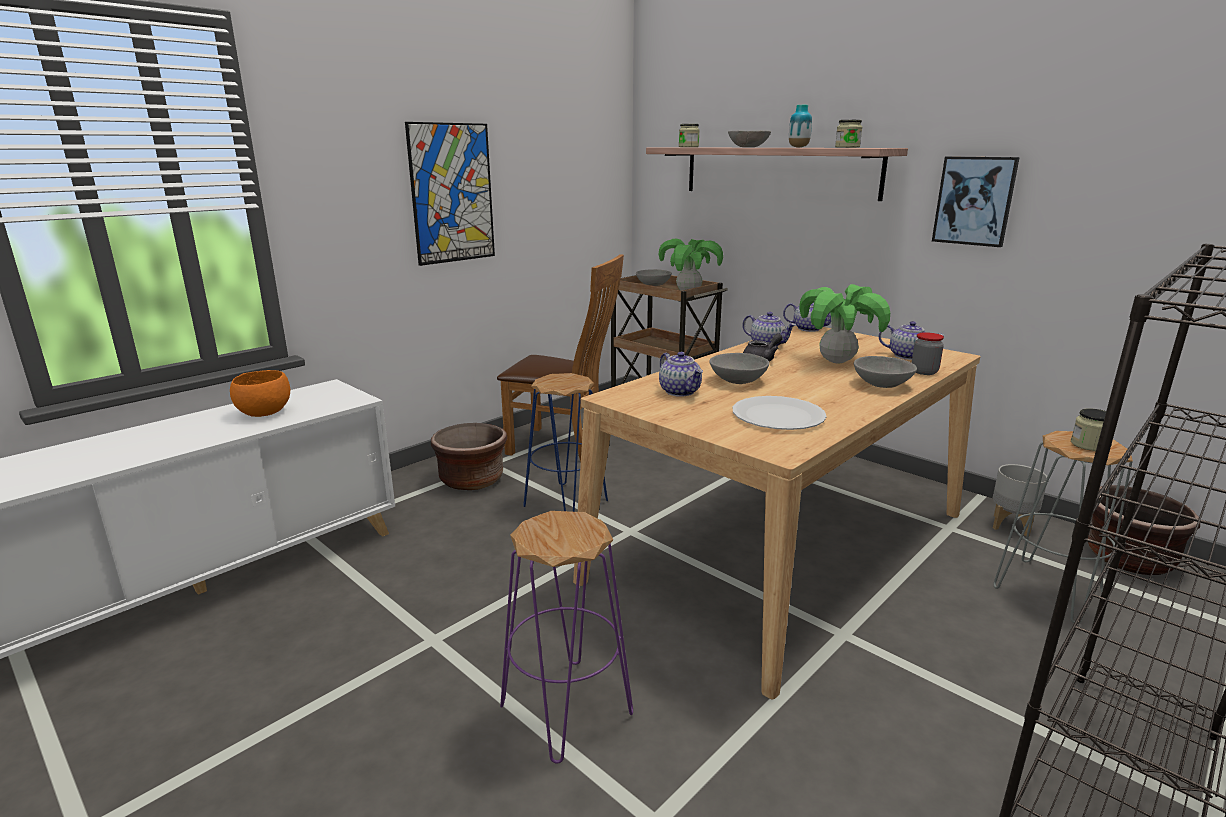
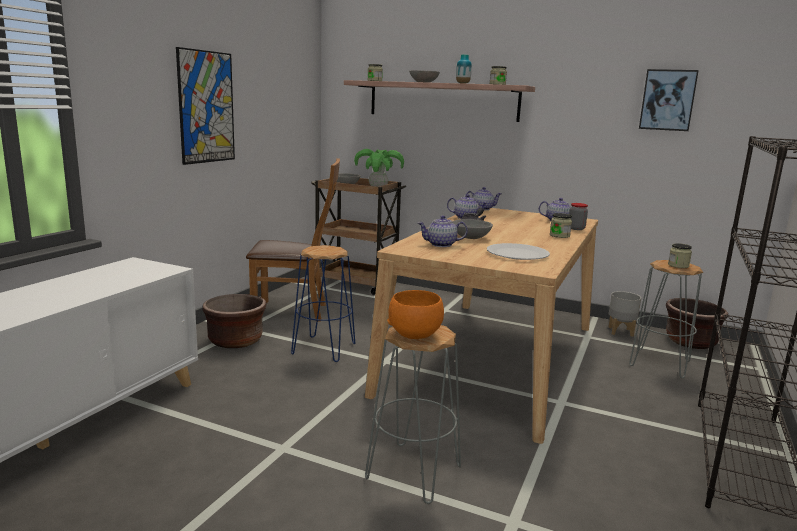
camera: 20 degrees left, 5 degrees down
orange bowl [230,370,290,417] -> orange bowl moved to [387,290,444,339]
purple stool [500,511,633,764] -> grey stool [365,325,461,504]
teapot [659,352,703,397] -> teapot turned 135 degrees clockwise [418,215,468,247]
potted plant [799,284,890,364] -> none
grey bowl [854,356,917,388] -> jar [550,213,572,238]
picture [932,156,1020,247] -> picture moved to [639,69,699,131]

